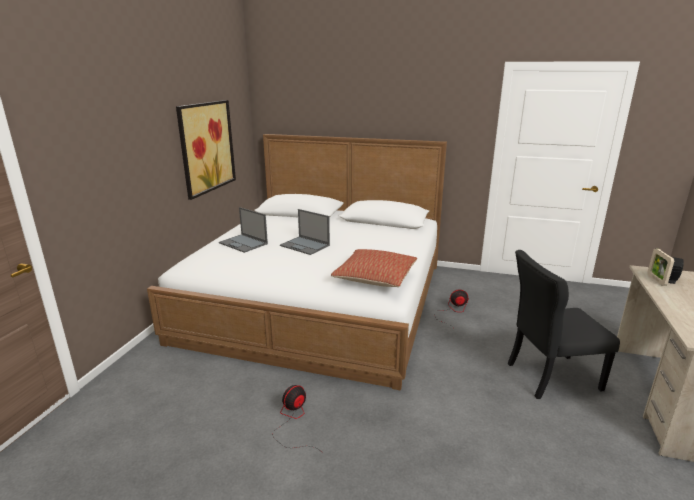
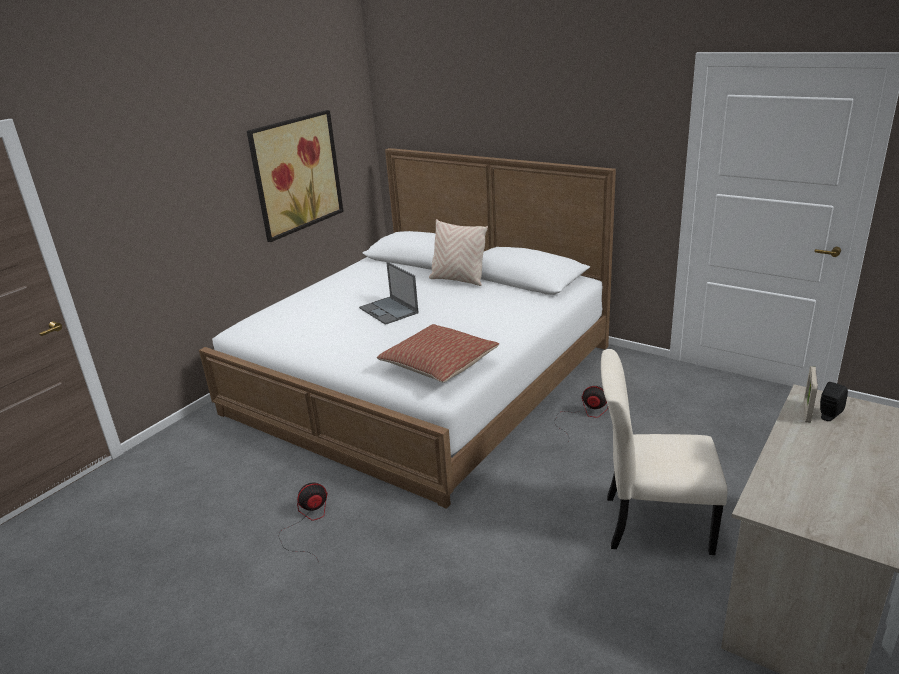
camera: 20 degrees right, 5 degrees up
laptop [219,207,268,253] -> none
black chair [508,250,620,399] -> beige chair [601,349,728,555]
none -> beige pillow [429,219,488,286]

